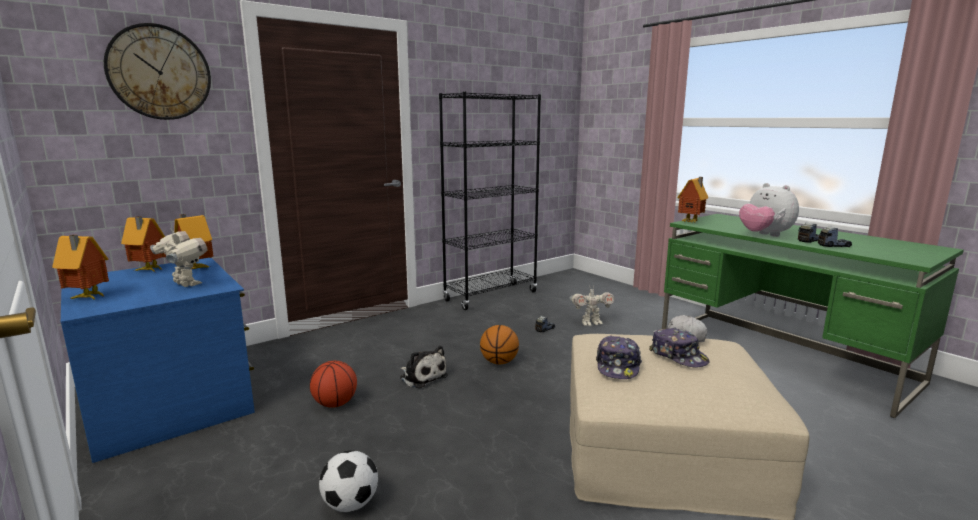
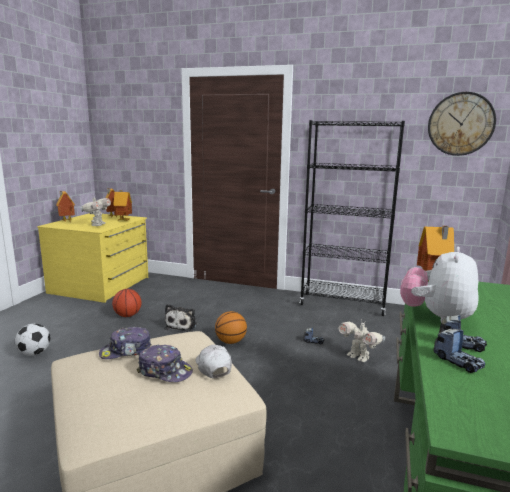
camera: 55 degrees right, 0 degrees up
blue dresser [61,258,255,463] -> yellow dresser [37,213,148,303]
wall clock [104,23,211,120] -> wall clock moved to [428,92,496,156]
cap [649,328,710,368] -> cap turned 90 degrees counterclockwise [137,344,193,382]

